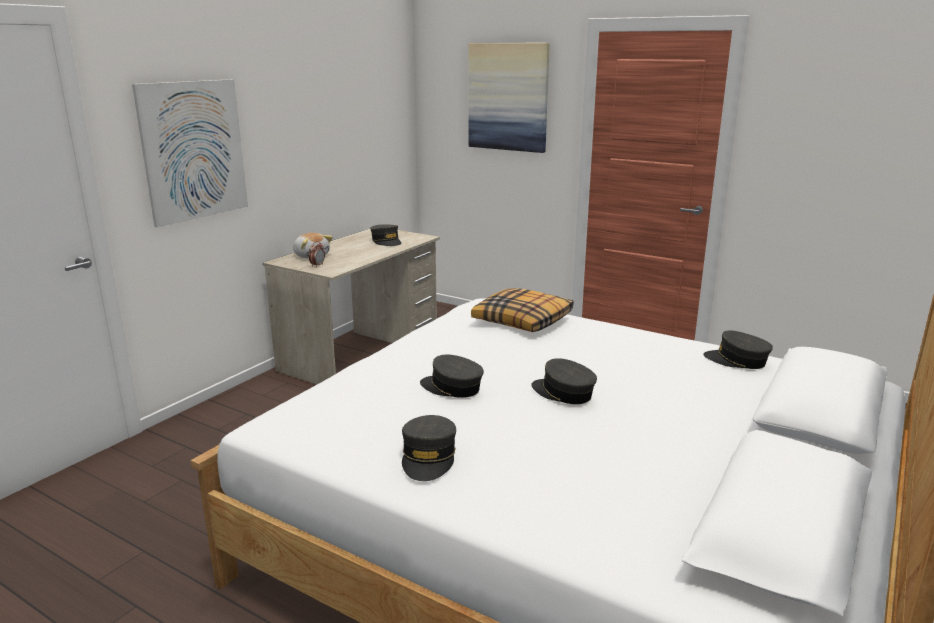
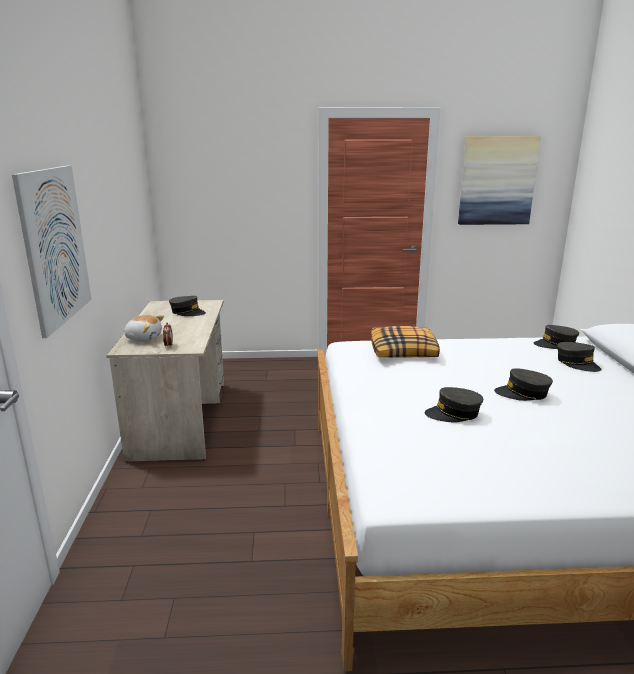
camera: 35 degrees left, 0 degrees up
grey cap [402,415,456,481] -> grey cap moved to [557,342,602,372]
picture [469,43,550,153] -> picture moved to [458,136,541,225]

